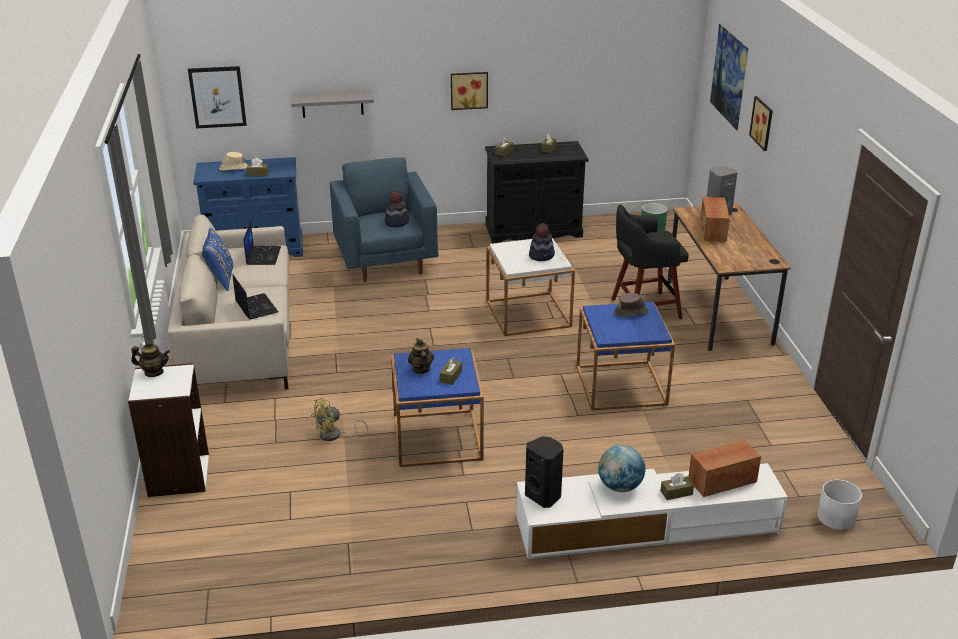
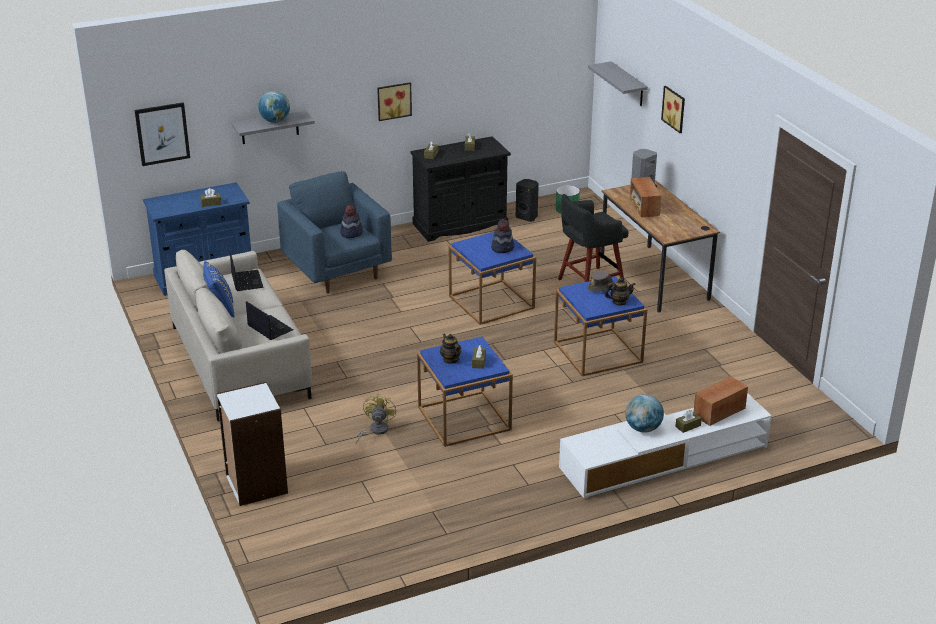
camera: 15 degrees left, 0 degrees up
teapot [131,341,170,377] -> teapot moved to [605,278,636,306]
beige hat [219,152,248,171] -> none
yellow fan [311,398,369,441] -> yellow fan turned 150 degrees clockwise [355,393,396,444]
white side table [487,238,575,336] -> blue side table [449,232,536,325]
black speaker [525,436,564,508] -> black speaker moved to [516,179,539,222]
picture [710,24,749,131] -> grey shelf [588,61,648,106]
white planter [817,479,862,530] -> none
none -> globe [258,91,290,123]

